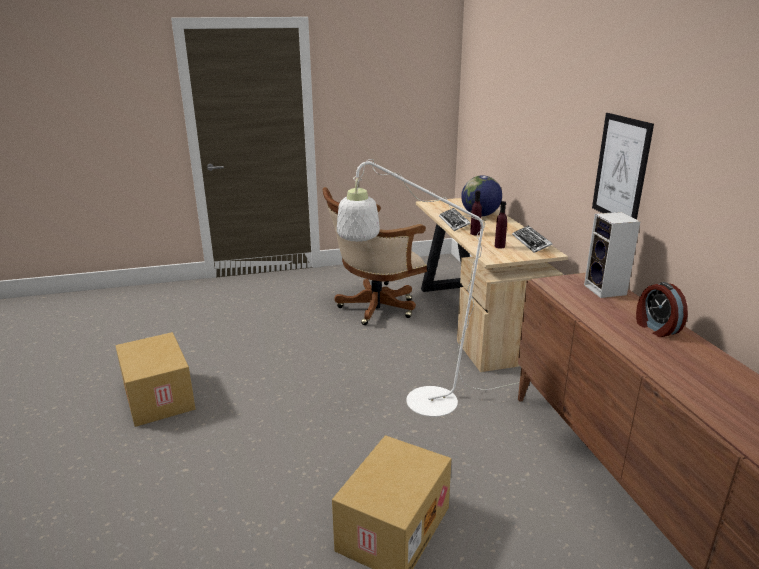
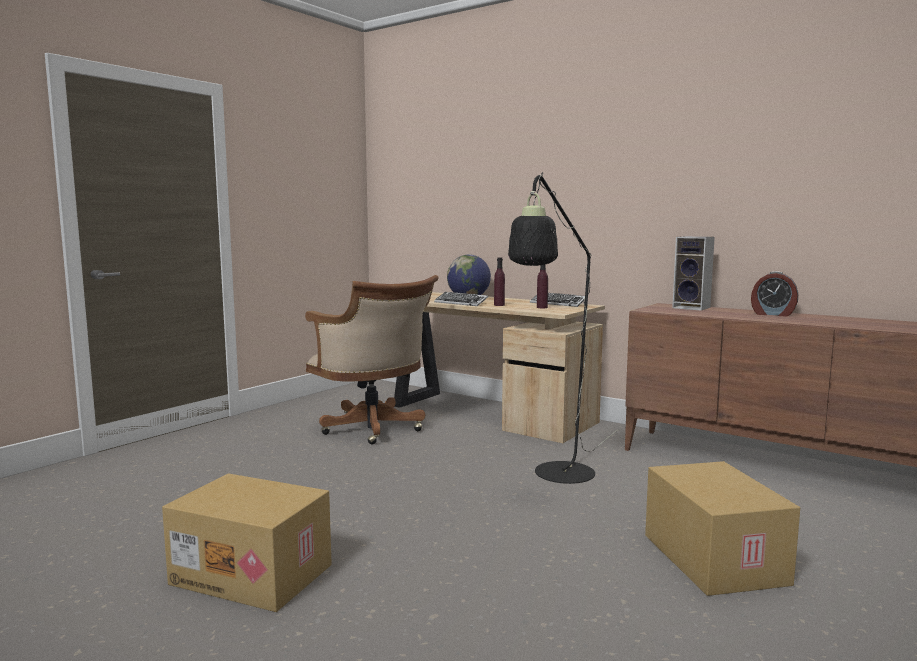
camera: 40 degrees left, 15 degrees down
office chair [323,187,427,325] -> office chair turned 60 degrees counterclockwise [305,275,438,444]
white floor lamp [337,159,520,417] -> black floor lamp [508,172,618,484]
picture [592,113,654,220] -> none

